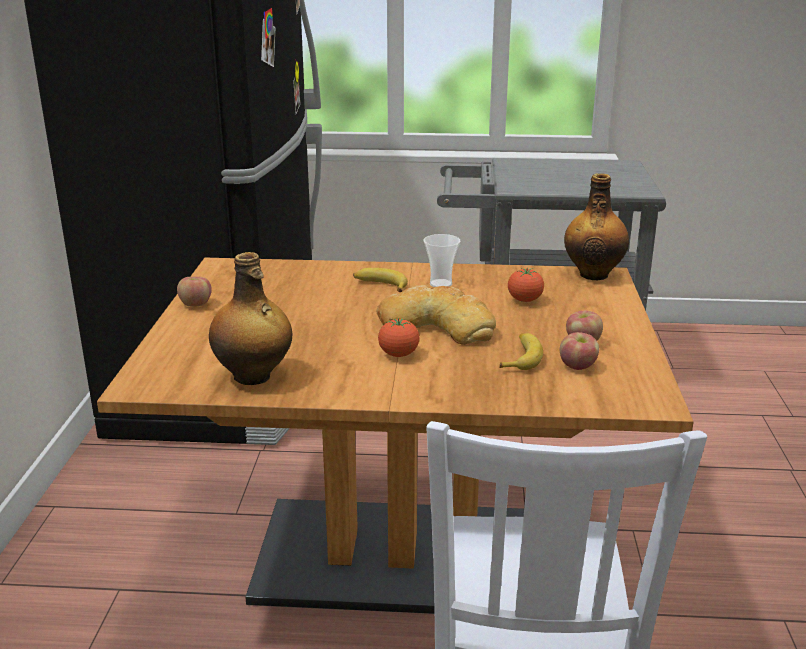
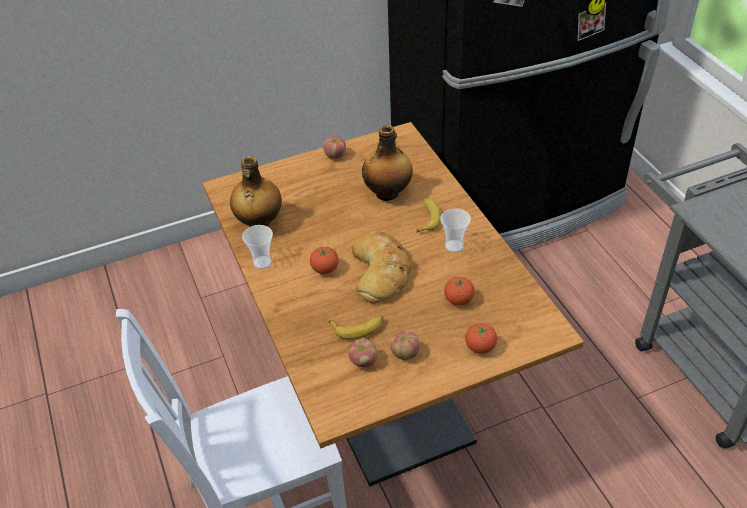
camera: 65 degrees right, 20 degrees up
bottle [564,173,629,280] -> bottle moved to [362,125,413,201]
none -> cup [242,225,273,269]
none -> tomato [465,323,497,354]

